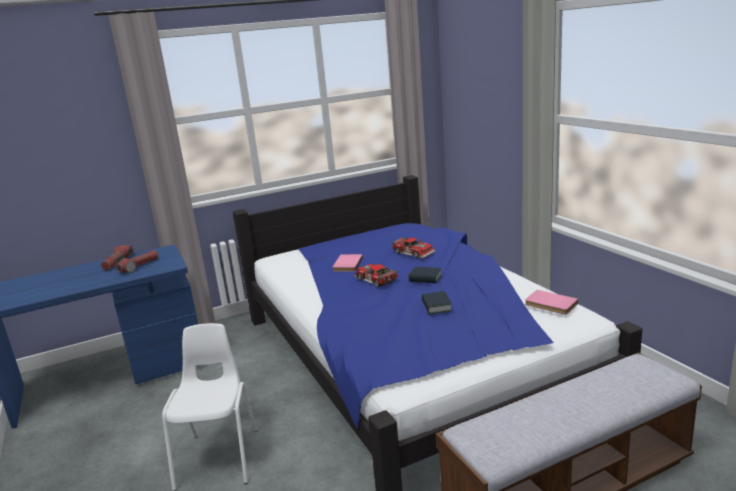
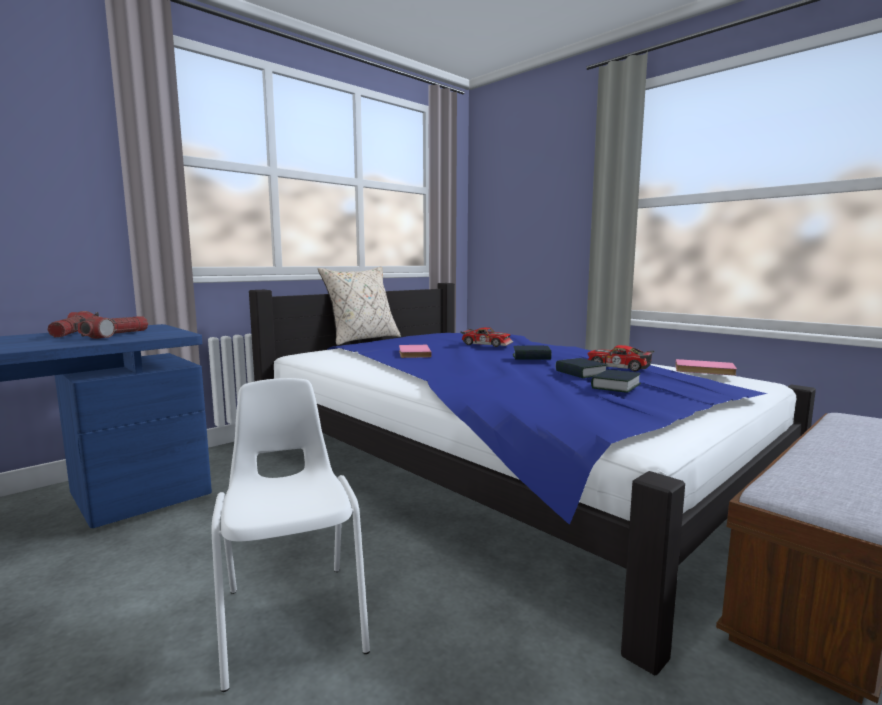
camera: 20 degrees left, 10 degrees down
toy car [354,264,398,287] -> toy car moved to [587,345,654,371]
none -> beige pillow [318,267,401,345]
none -> book [591,370,641,393]

